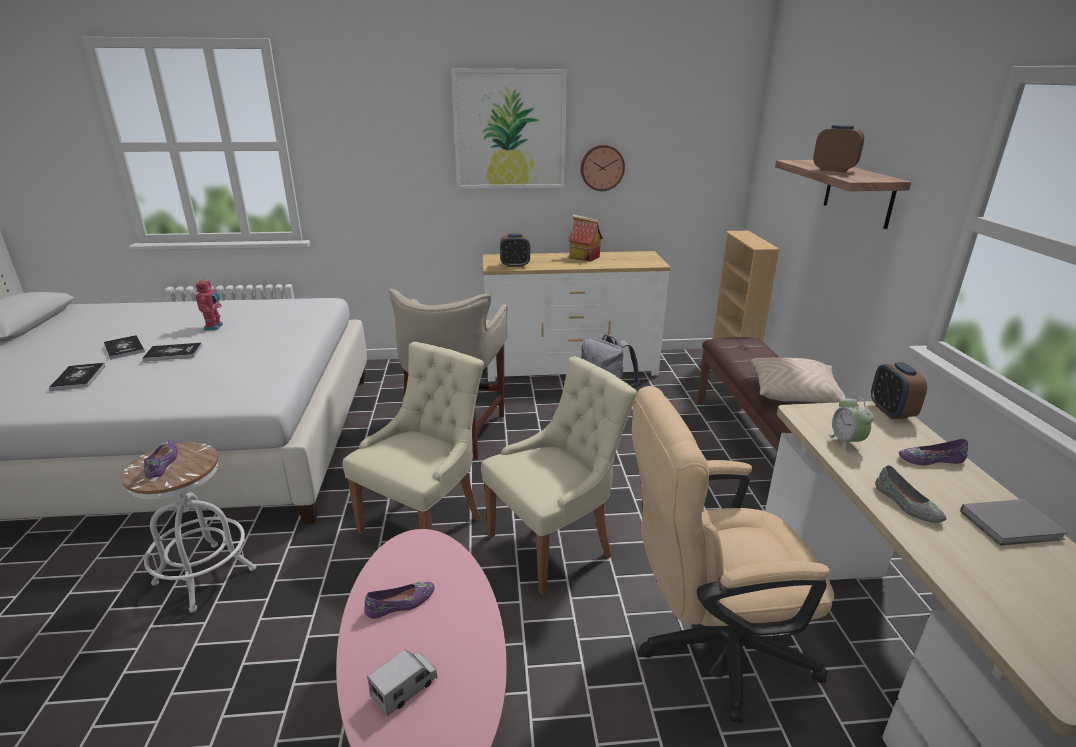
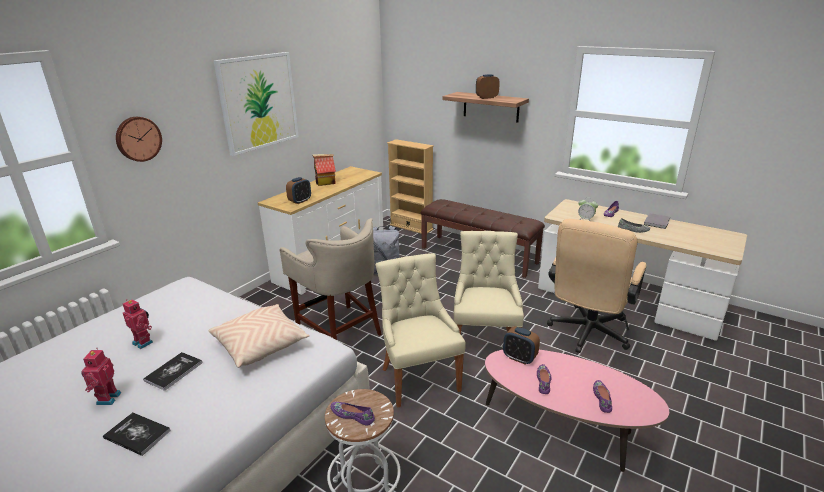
camera: 50 degrees left, 0 degrees up
book [104,335,145,360] -> toy robot [81,348,121,405]
toy truck [367,649,438,717] -> purple shoe [593,380,612,413]
wall clock [581,145,625,191] -> wall clock moved to [116,117,162,162]
beige pillow [751,357,846,403] -> beige pillow moved to [209,304,310,368]
alarm clock [871,362,927,419] -> alarm clock moved to [503,326,540,365]

